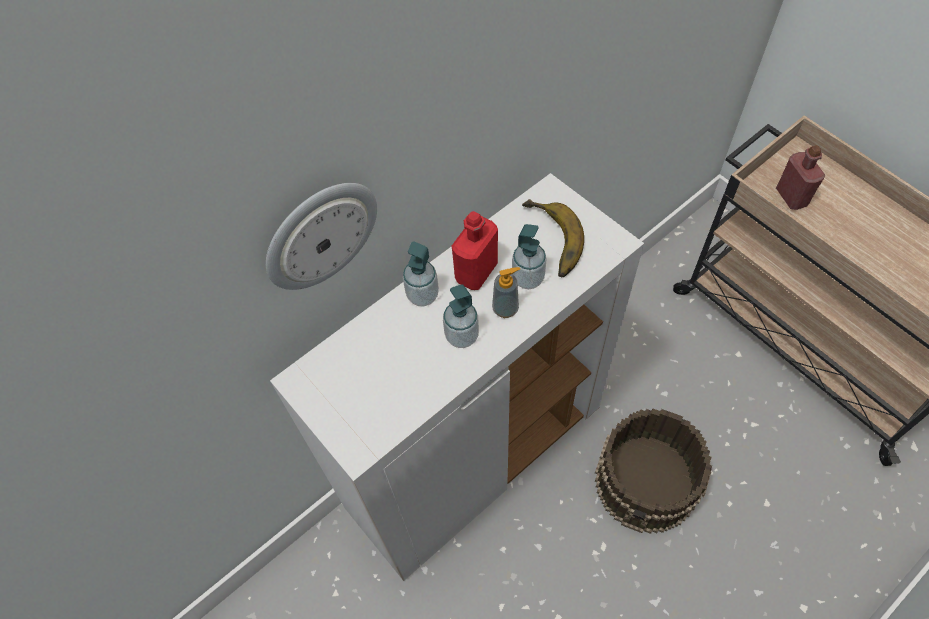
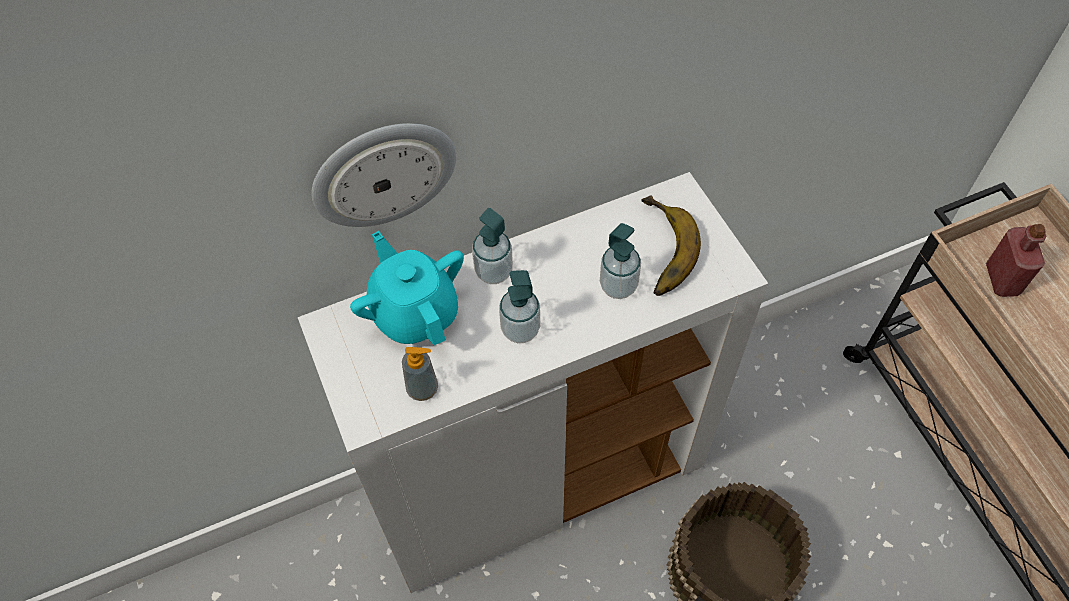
camera: 15 degrees right, 0 degrees up
red bottle [452,211,498,290] -> none
soap dispenser [492,267,520,318] -> soap dispenser moved to [402,347,438,401]
none -> turquoise teapot [350,231,464,345]

